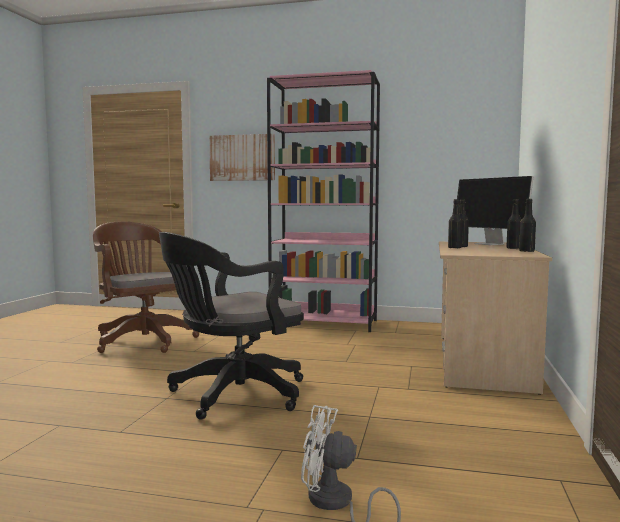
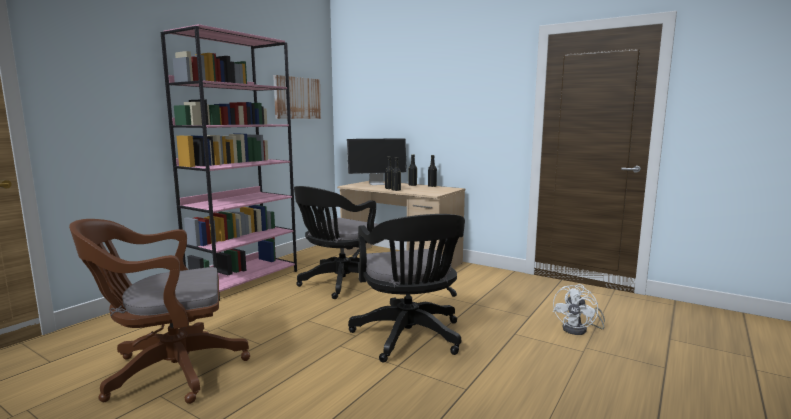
camera: 70 degrees left, 5 degrees up
picture [209,134,275,181] -> picture moved to [273,75,321,119]
none -> black office chair [294,186,378,299]

